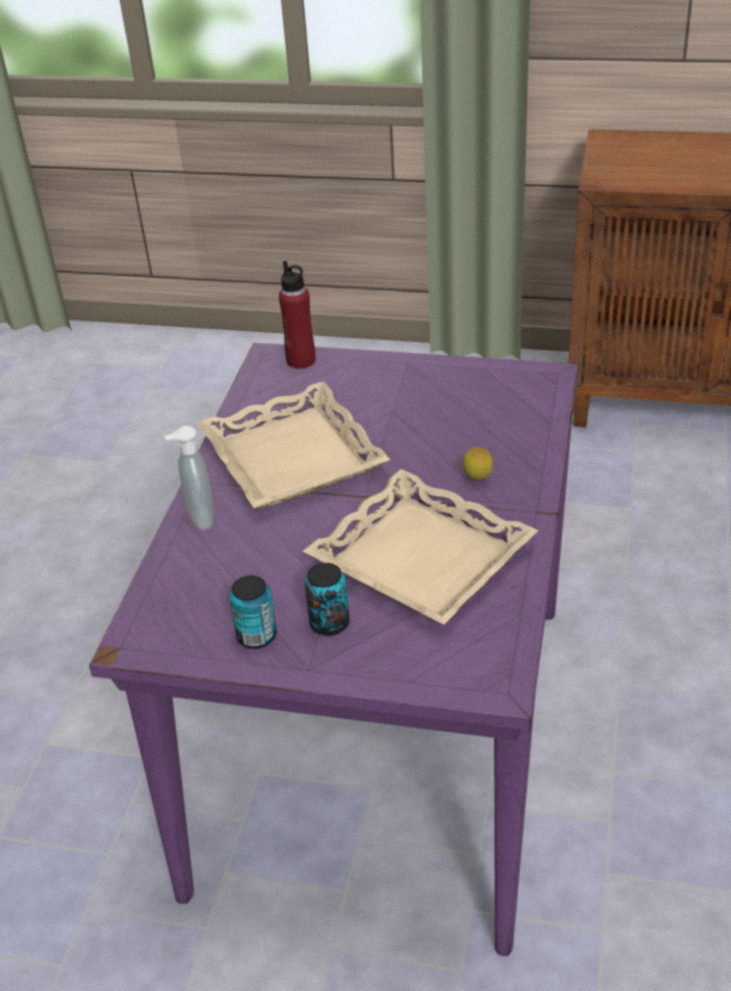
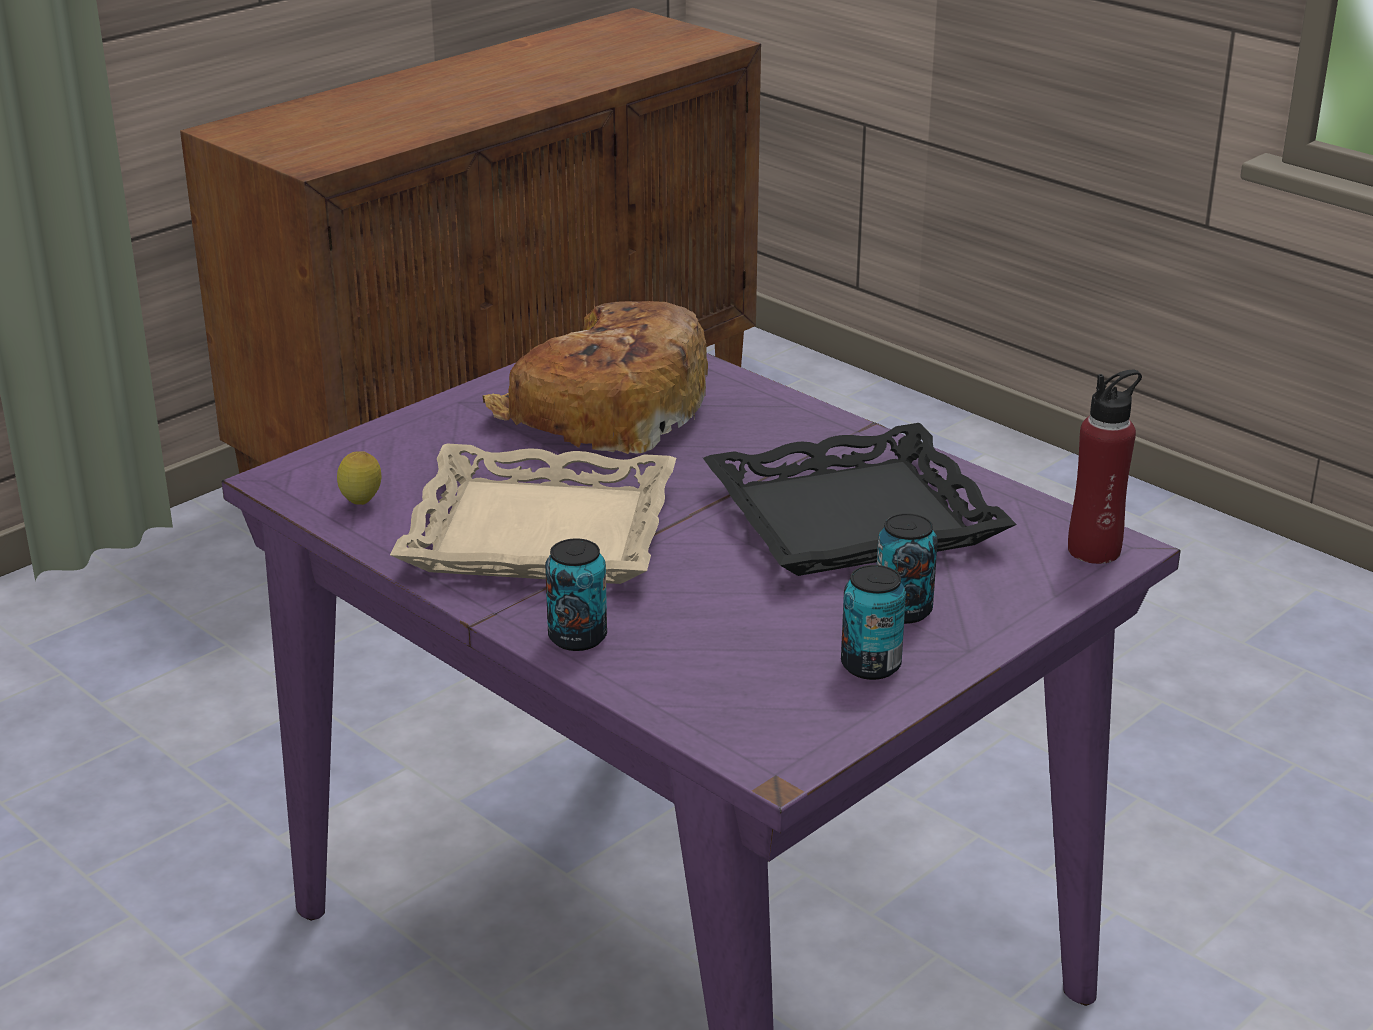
camera: 60 degrees left, 10 degrees down
soap dispenser [164,426,213,530] -> can [545,538,607,651]
red bottle [279,261,316,369] -> red bottle moved to [1068,370,1142,564]
beige tray [303,469,539,625] -> black tray [703,423,1017,576]
lemon [463,447,493,481] -> lemon moved to [337,451,381,505]
none -> bread [482,301,708,454]

